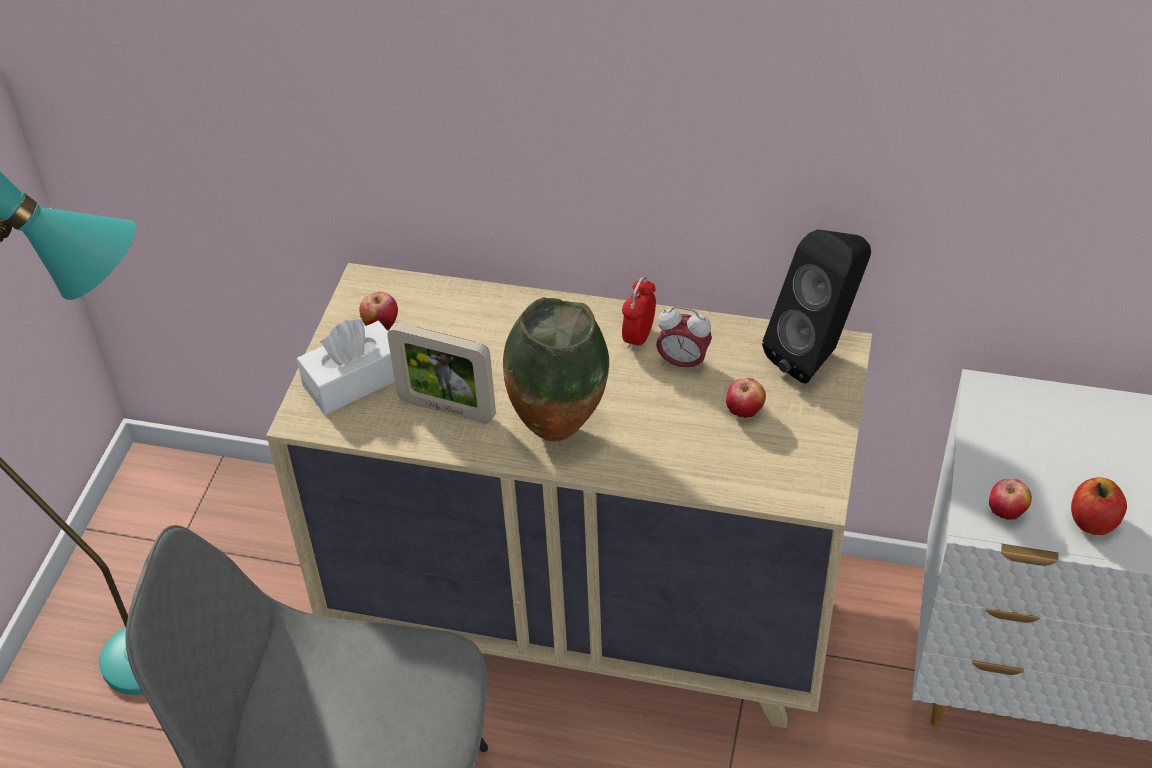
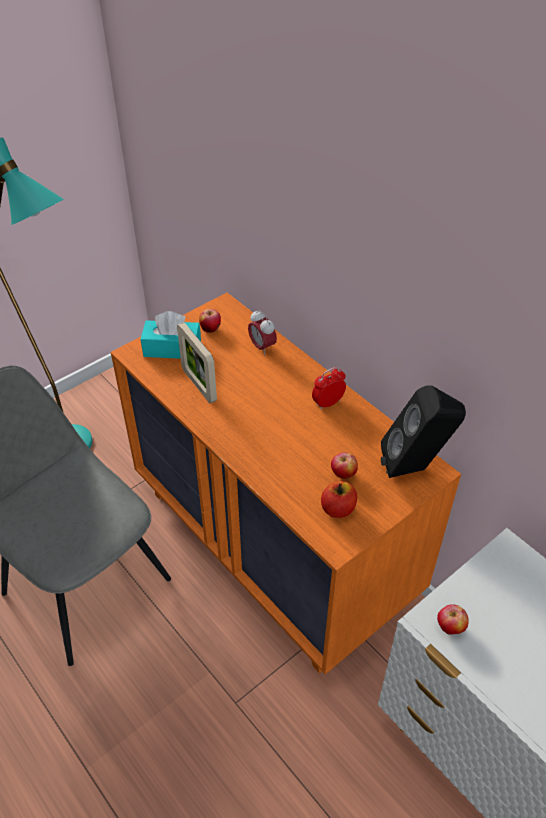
camera: 35 degrees right, 0 degrees up
beige dresser [266,263,872,728] -> orange dresser [110,293,461,674]
white tissue box [297,319,395,415] -> turquoise tissue box [140,311,201,359]
vase [503,297,609,442] -> none
alarm clock [656,307,712,373] -> alarm clock moved to [248,310,277,355]
apple [1071,477,1127,535] -> apple moved to [321,481,357,518]

